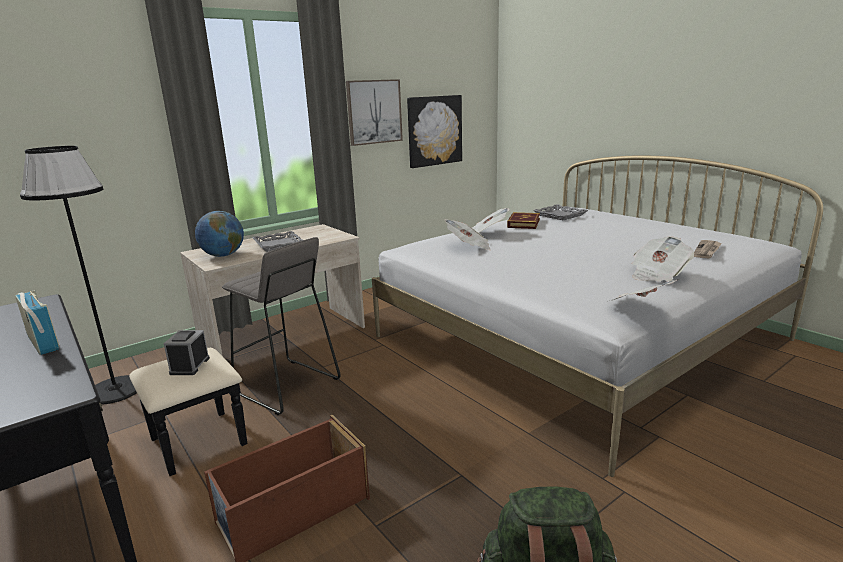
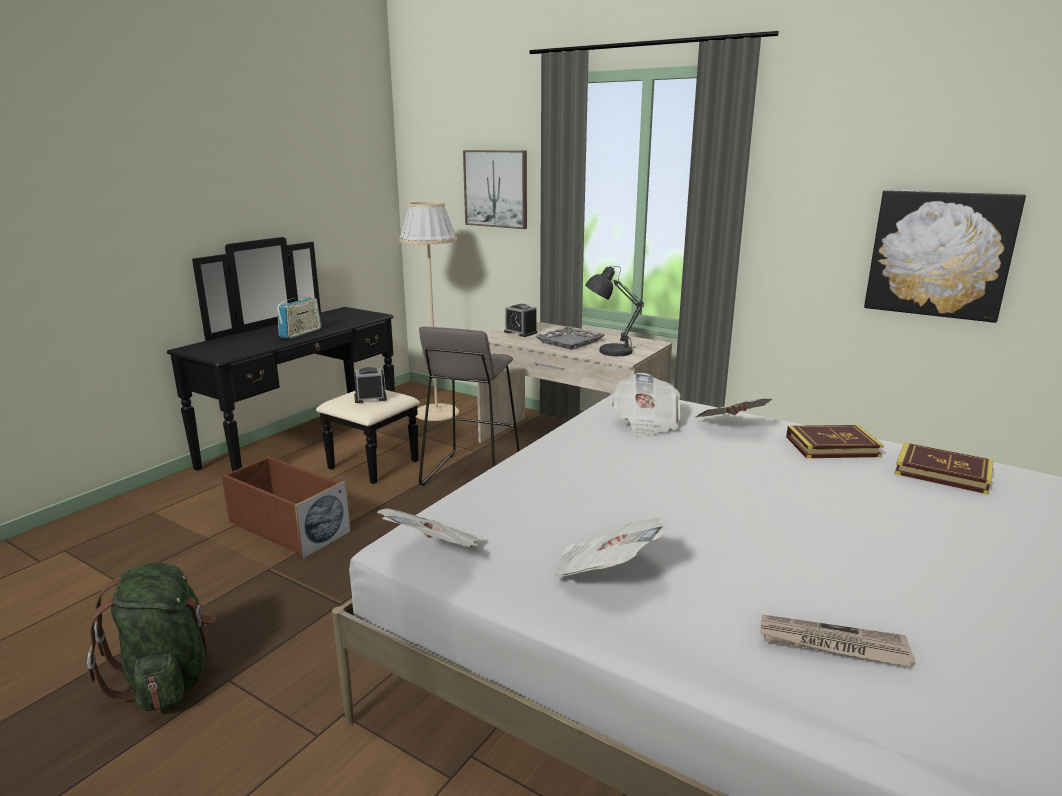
camera: 70 degrees right, 0 degrees up
black floor lamp [20,146,137,405] -> beige floor lamp [399,202,459,421]
globe [195,211,244,257] -> alarm clock [504,304,538,337]
picture [346,79,403,146] -> picture moved to [463,150,527,229]
grey tray [533,204,588,220] -> book [895,442,993,494]
none -> grey table lamp [585,266,644,356]

